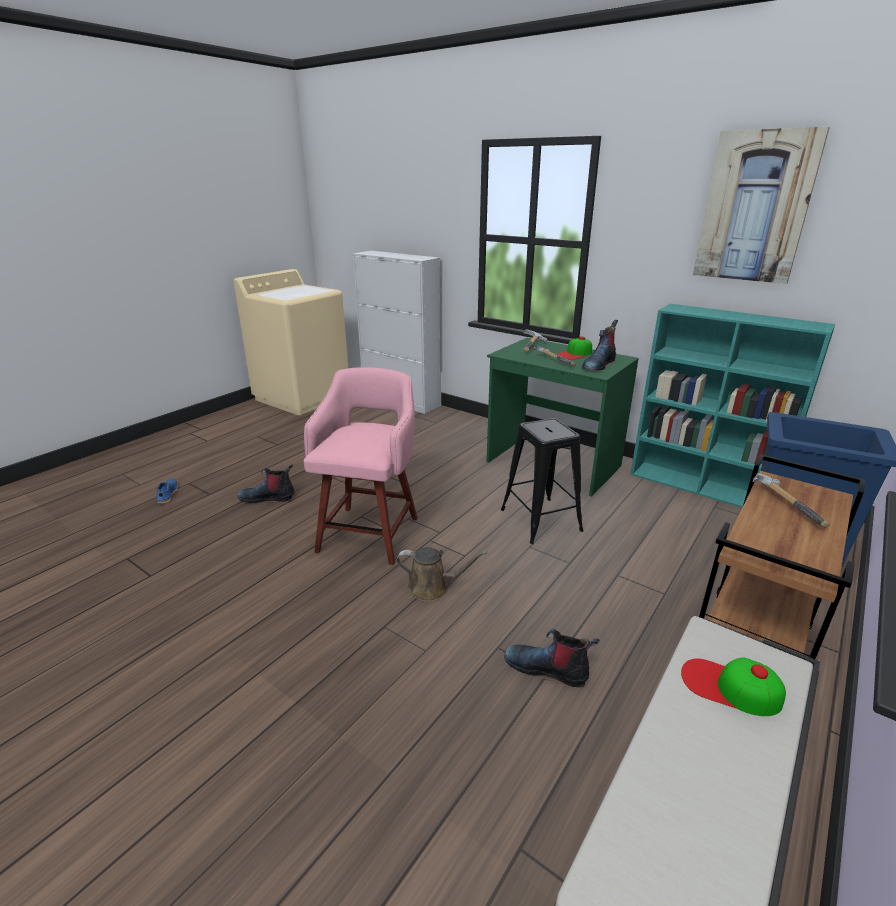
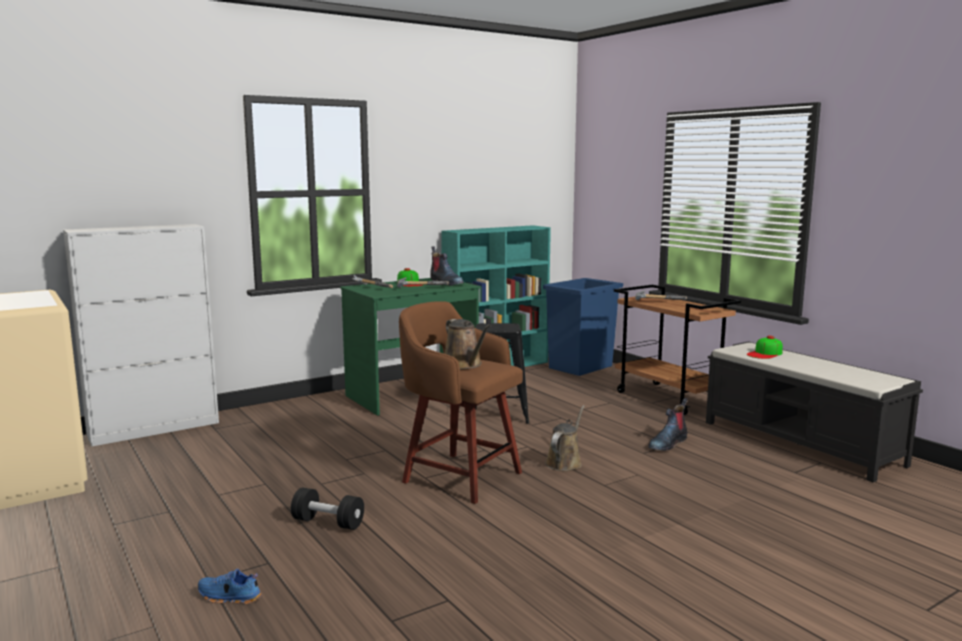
camera: 70 degrees left, 15 degrees down
boot [238,464,295,503] -> black dumbbell [291,488,364,530]
pink stool [303,367,418,565] -> brown stool [399,301,523,504]
picture [693,127,830,284] -> none
none -> brown watering can [445,319,491,369]

